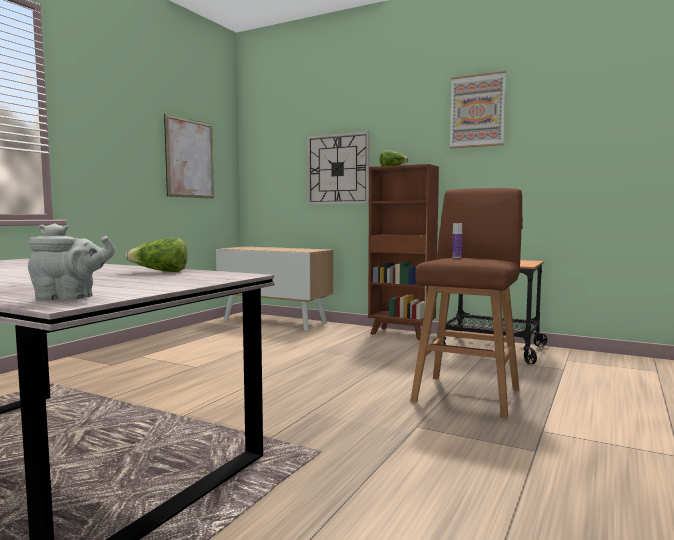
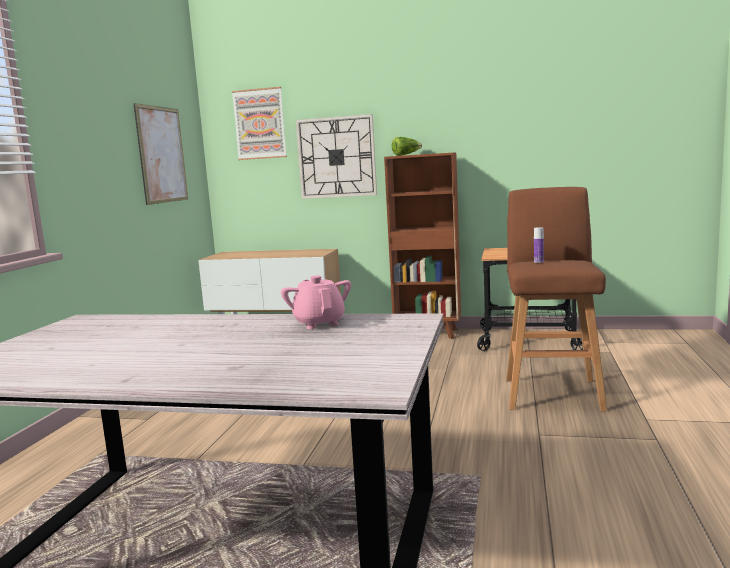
camera: 15 degrees left, 5 degrees up
grey teapot [28,223,115,300] -> none
lettuce [126,238,187,272] -> pink teapot [281,275,351,329]
picture [450,71,506,148] -> picture moved to [232,87,287,160]

